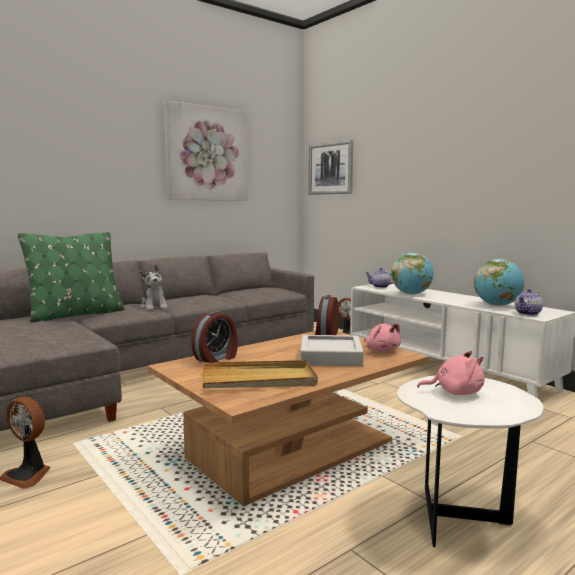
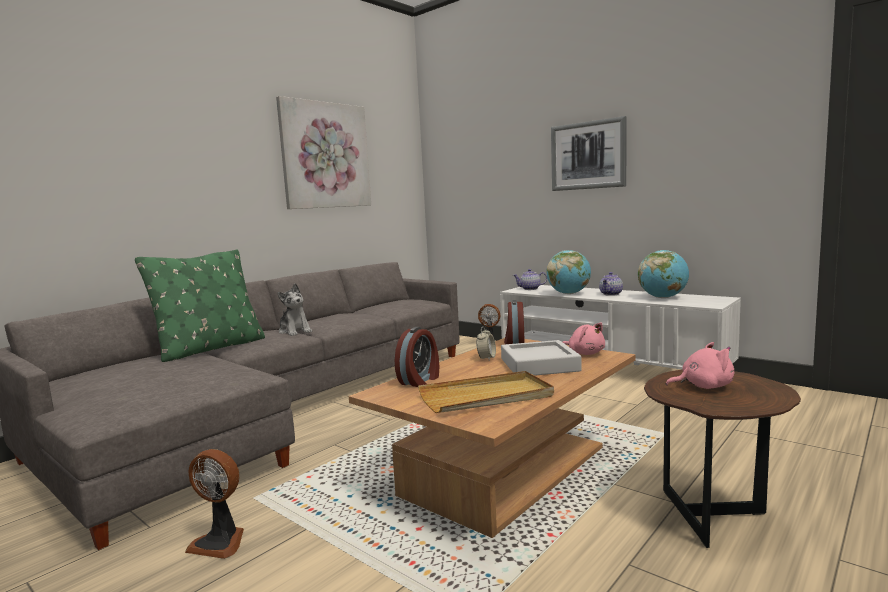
camera: 10 degrees left, 0 degrees up
picture [309,140,353,195] -> picture moved to [551,116,626,191]
white side table [397,375,544,547] -> brown side table [644,369,801,548]
teapot [515,289,543,316] -> teapot moved to [599,272,623,296]
none -> alarm clock [476,327,496,360]

